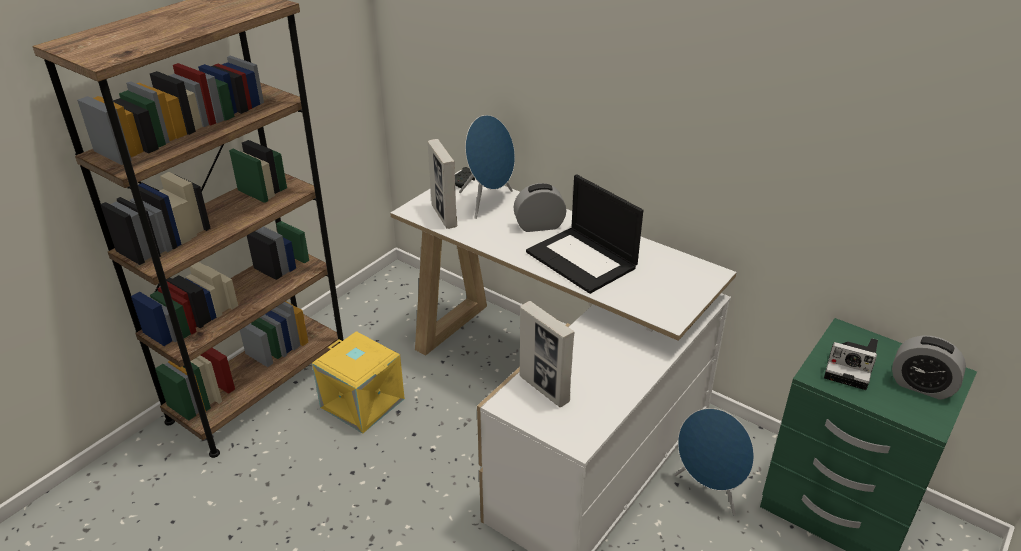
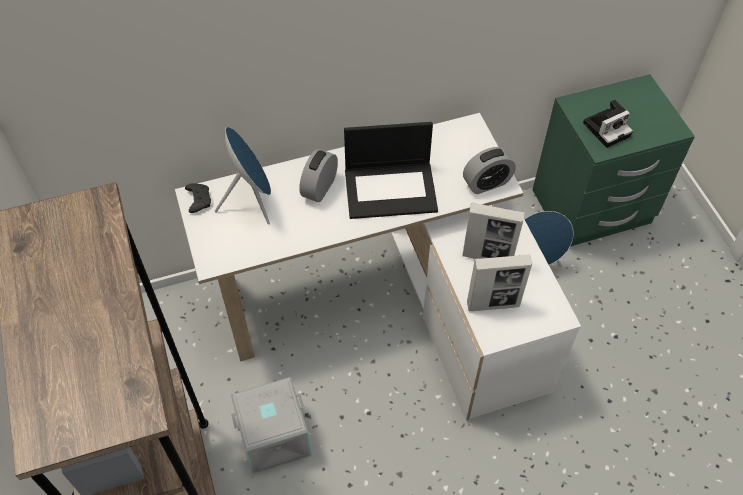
camera: 55 degrees left, 20 degrees up
yellow storage box [312,331,405,434] -> grey storage box [231,377,312,474]
picture frame [428,139,457,229] -> picture frame moved to [462,202,525,259]
alarm clock [892,336,966,400] -> alarm clock moved to [463,147,516,194]

